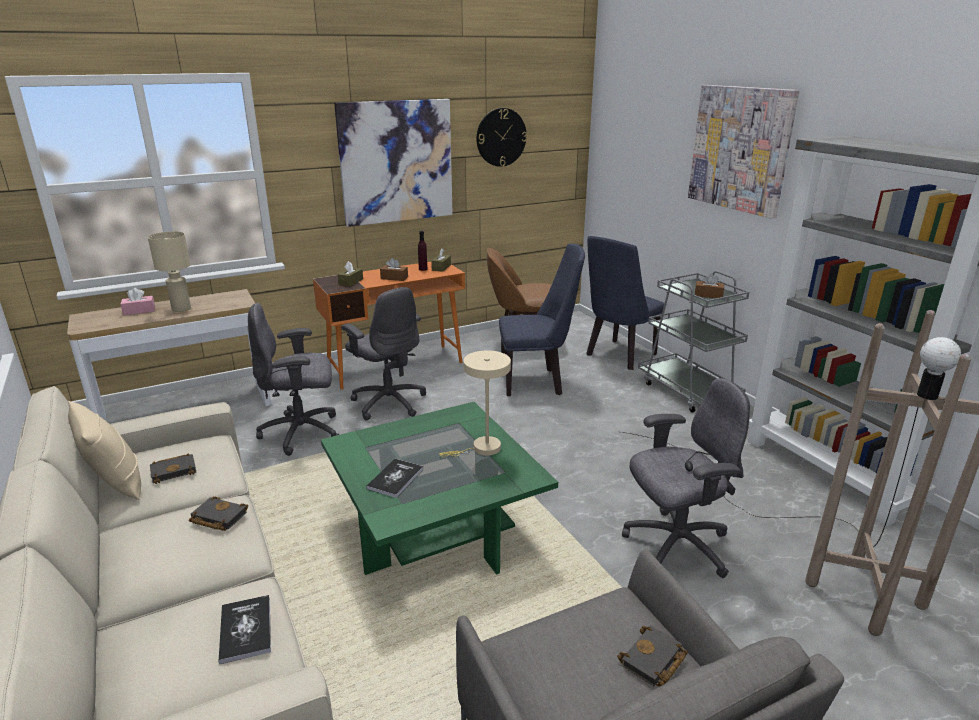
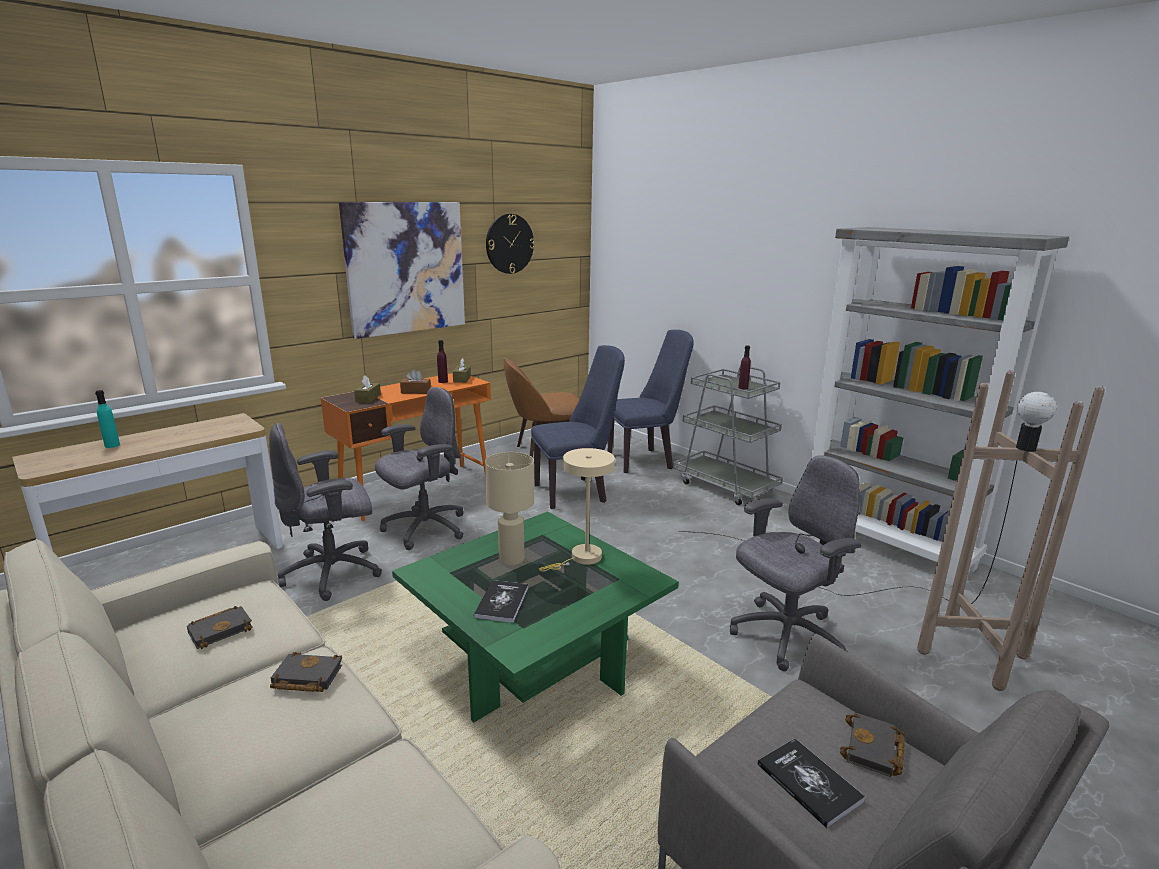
camera: 15 degrees left, 5 degrees down
beige pillow [68,401,141,500] -> none
pink tissue box [121,288,155,315] -> turquoise bottle [95,390,120,448]
beige table lamp [148,231,191,312] -> beige table lamp moved to [485,452,534,566]
book [218,595,271,664] -> book moved to [758,738,865,828]
grey office chair [341,287,426,421] -> grey office chair turned 75 degrees counterclockwise [375,387,464,550]
blue chair [586,236,664,370] -> blue chair turned 135 degrees counterclockwise [608,330,694,473]
picture [688,85,799,219] -> none
brown tissue box [695,274,724,298] -> purple bottle [738,345,751,390]

